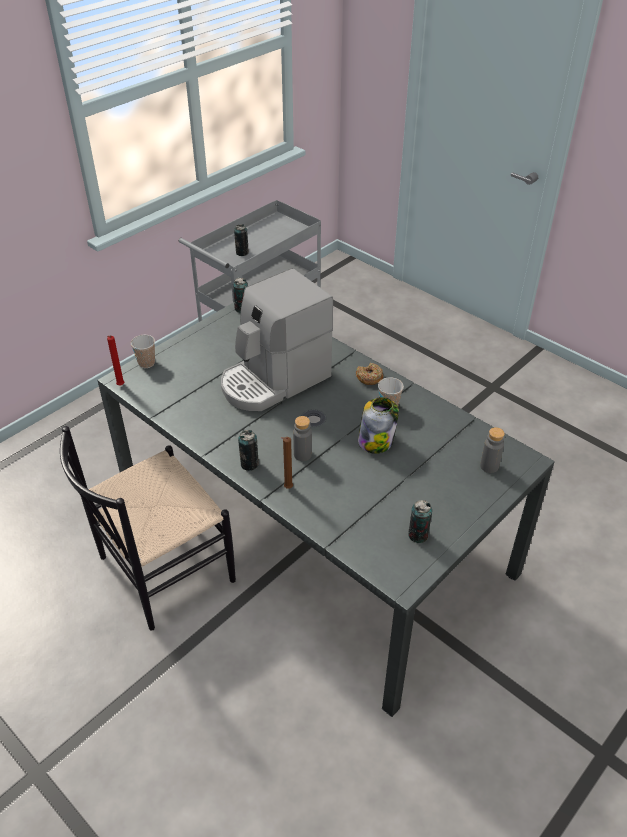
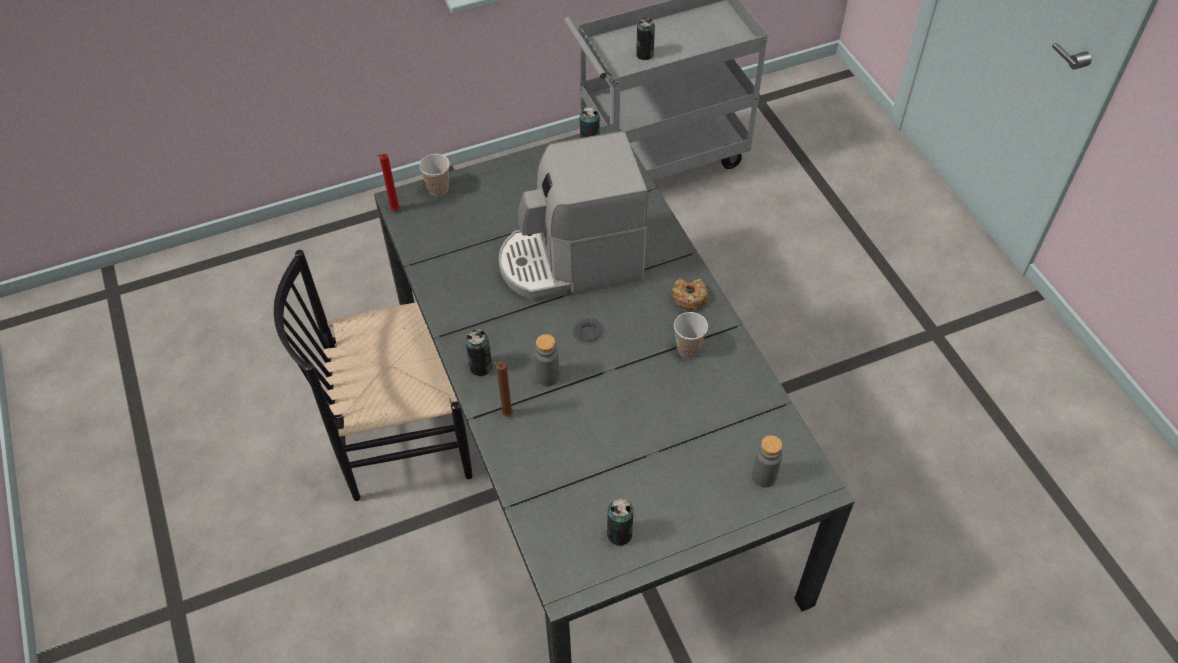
camera: 25 degrees right, 10 degrees up
jar [358,397,399,454] -> none

